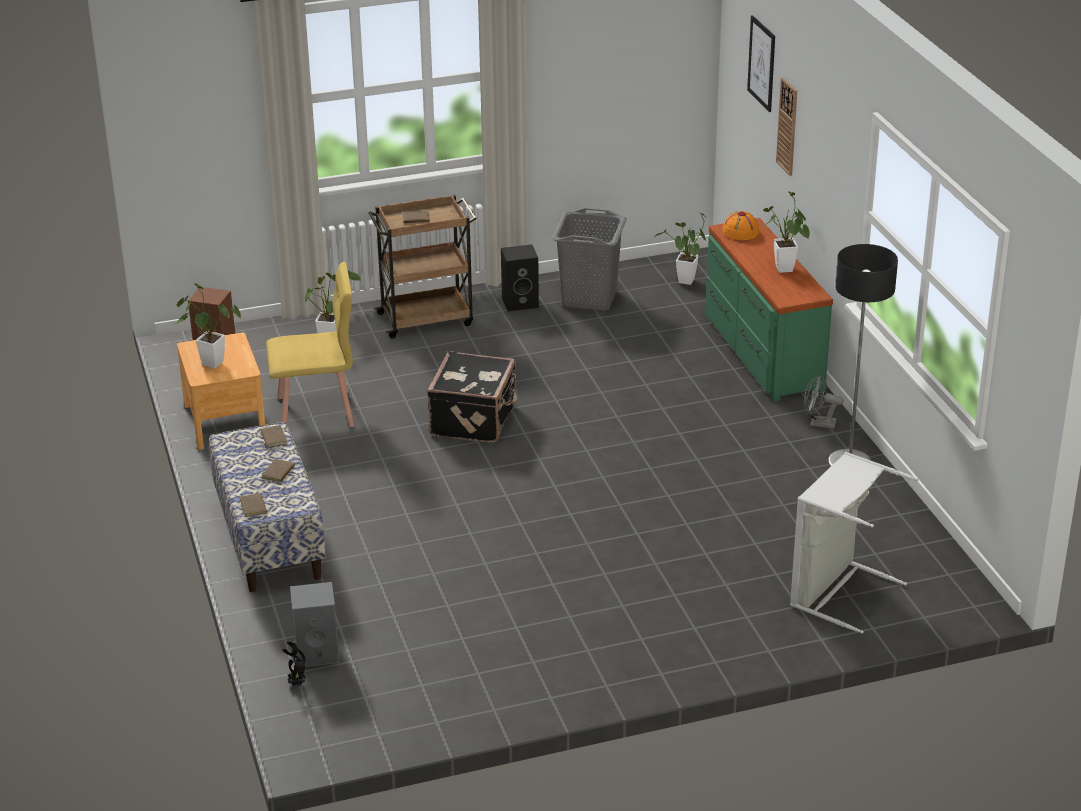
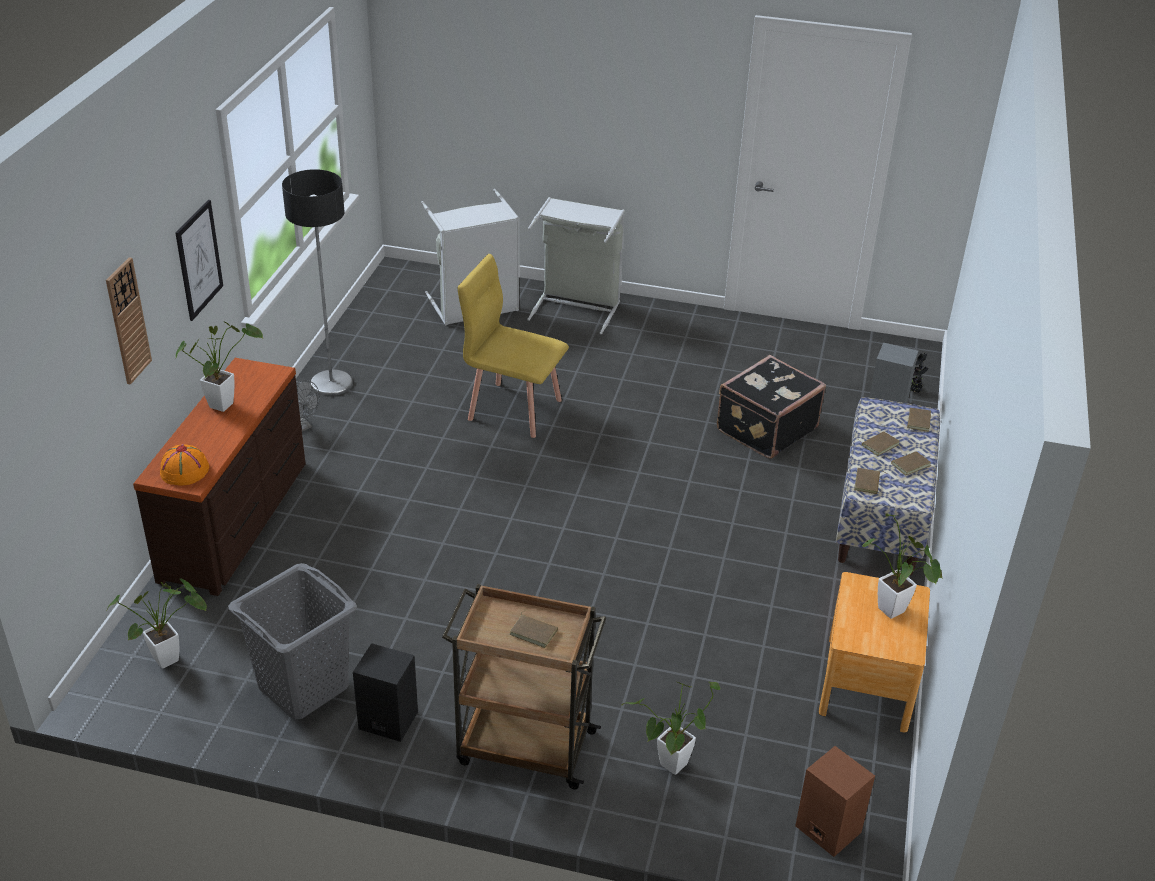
camera: 150 degrees left, 5 degrees up
yellow chair [266,262,354,427] -> yellow chair moved to [458,254,569,438]
black suitcase [427,351,519,443] -> black suitcase moved to [717,355,826,459]
green dresser [706,218,833,401] -> brown dresser [133,358,306,596]
picture [747,15,775,112] -> picture moved to [176,200,223,321]
none -> grey laundry basket [527,197,625,334]
none -> brown book [888,451,931,475]

